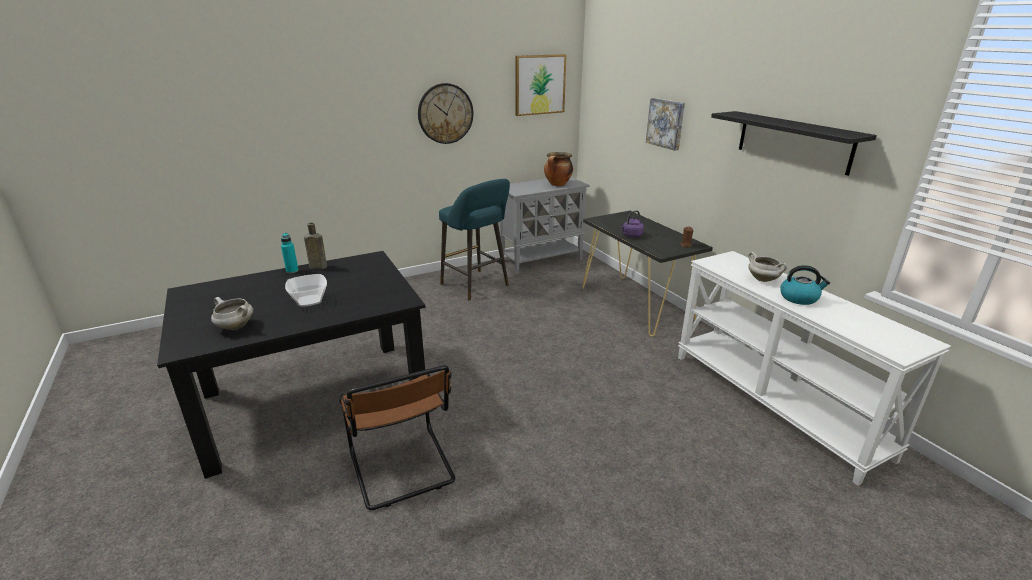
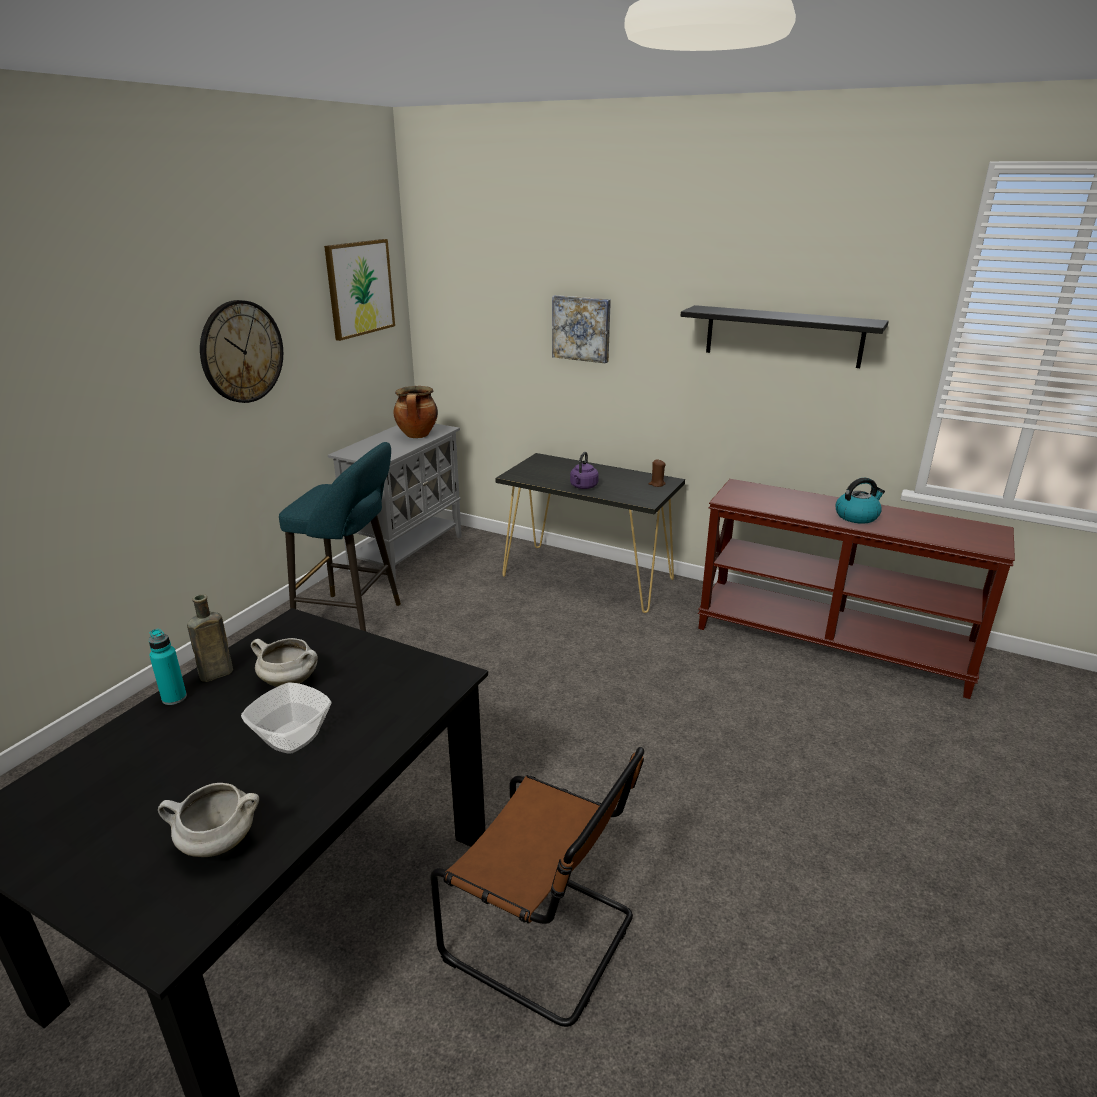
camera: 35 degrees left, 0 degrees up
white console table [678,251,951,486] -> brown console table [698,479,1015,699]
white cooking pot [748,252,787,282] -> white cooking pot moved to [251,638,318,687]

